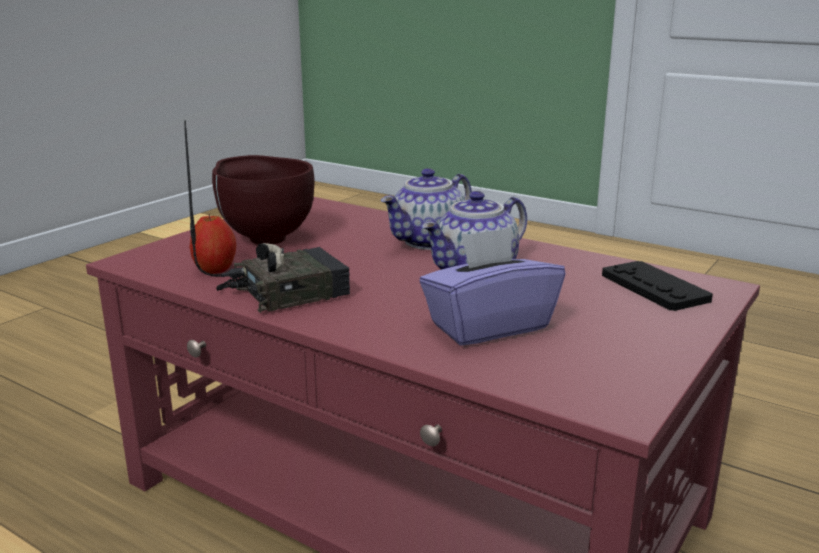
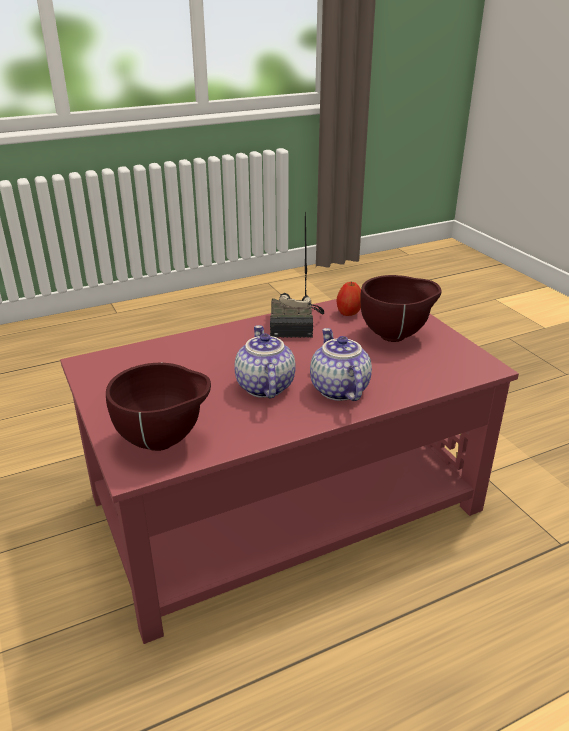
camera: 120 degrees right, 10 degrees up
purple tissue box [420,227,565,346] -> none
black game controller [602,261,713,311] -> brown bowl [106,363,211,451]

